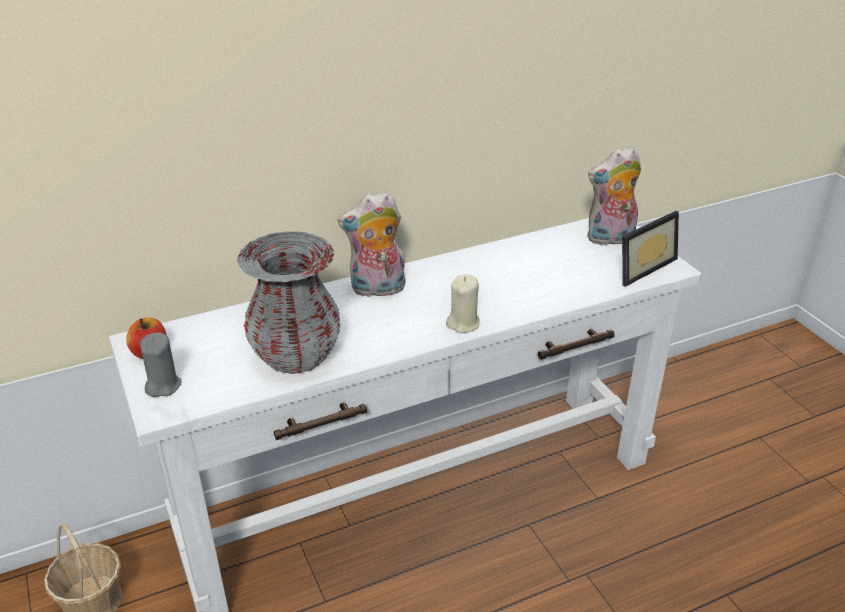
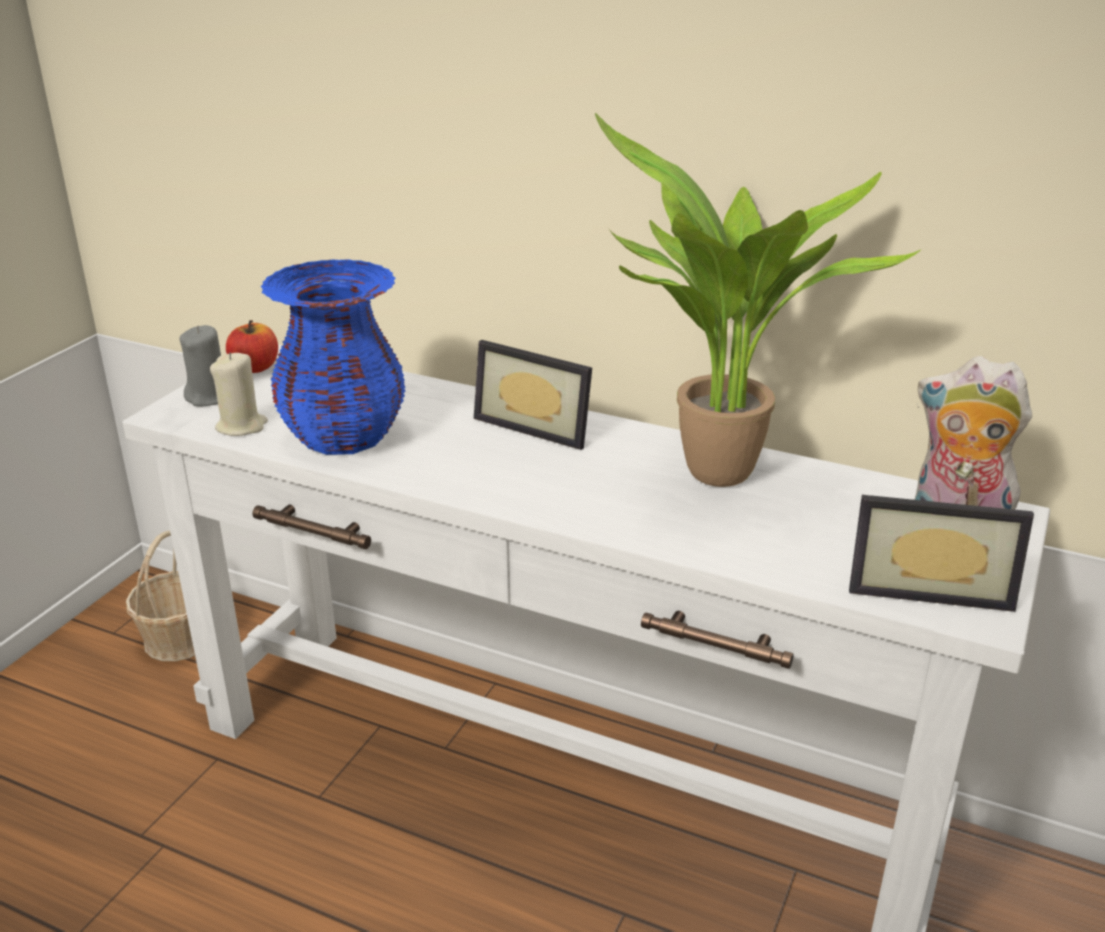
camera: 50 degrees right, 5 degrees down
grey vase [237,231,340,374] -> blue vase [261,259,405,455]
plush toy [337,192,406,297] -> picture frame [474,340,592,450]
beige candle [446,274,480,333] -> beige candle moved to [210,352,268,436]
none -> potted plant [595,113,922,487]

